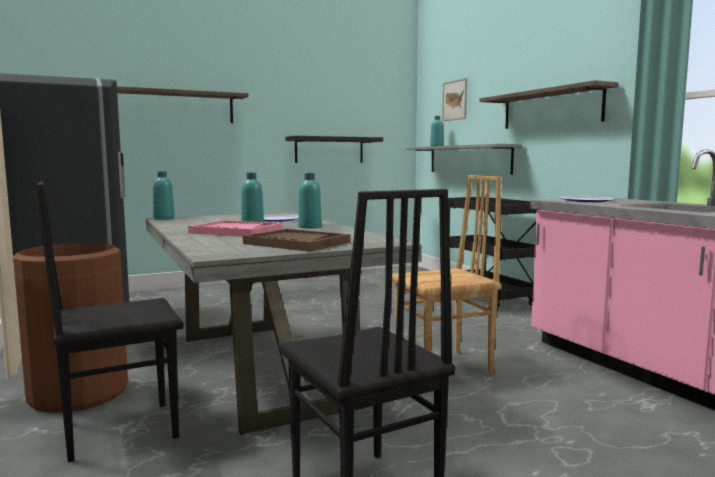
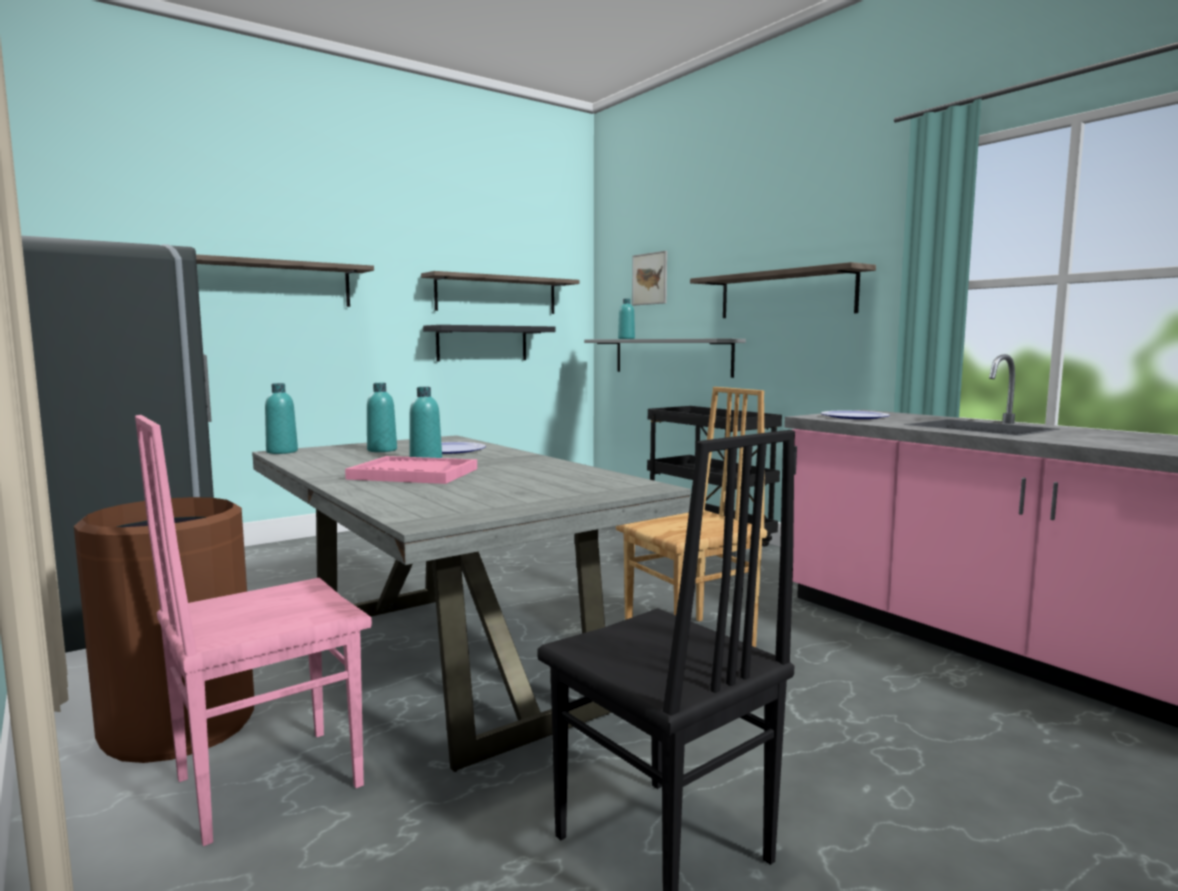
camera: 10 degrees left, 0 degrees up
black chair [37,181,184,463] -> pink chair [135,415,372,846]
brown tray [243,229,350,252] -> none
turquoise bottle [298,173,322,228] -> turquoise bottle moved to [367,383,397,452]
none -> shelf [421,271,579,314]

